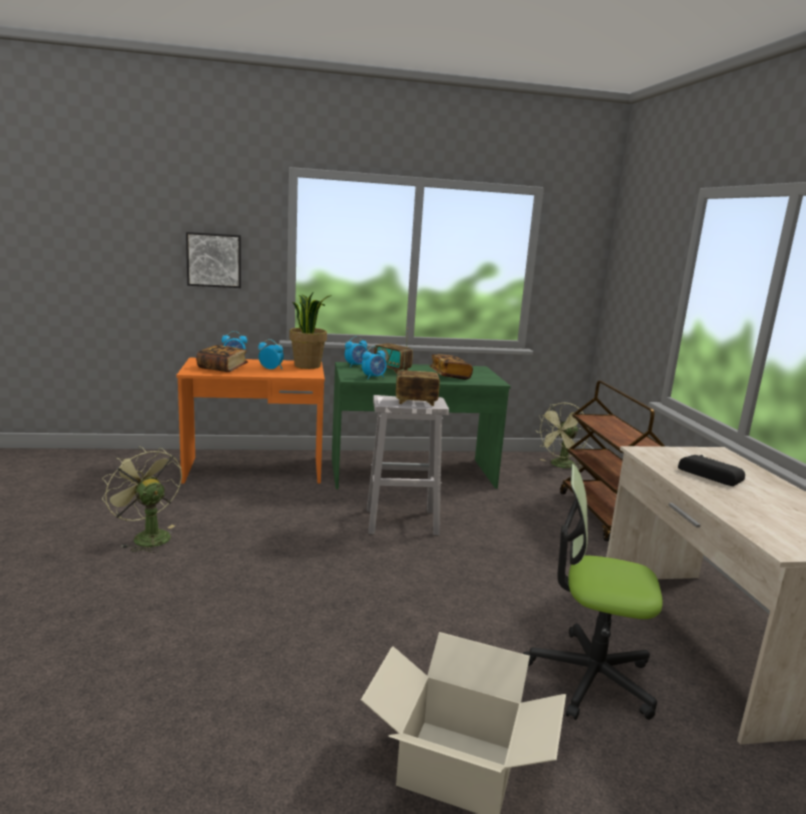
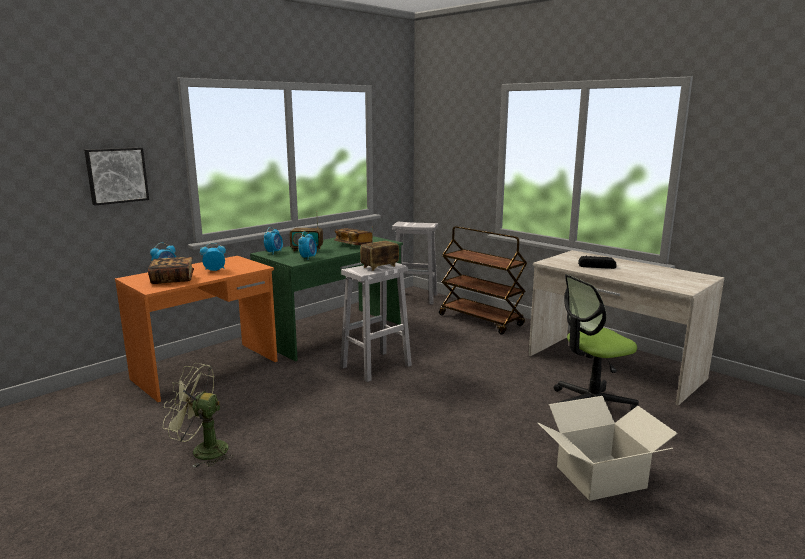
camera: 35 degrees left, 0 degrees up
potted plant [289,292,332,369] -> none
green fan [535,402,588,470] -> white stool [392,222,438,305]

